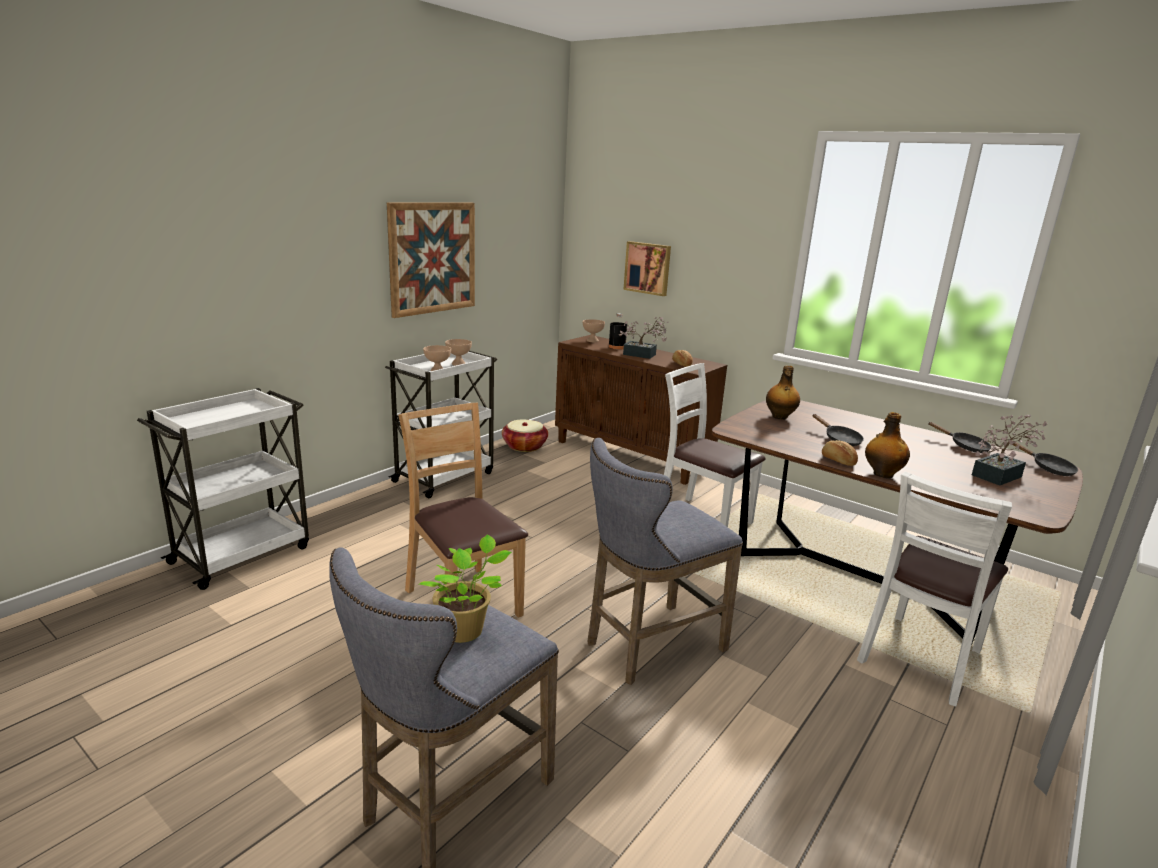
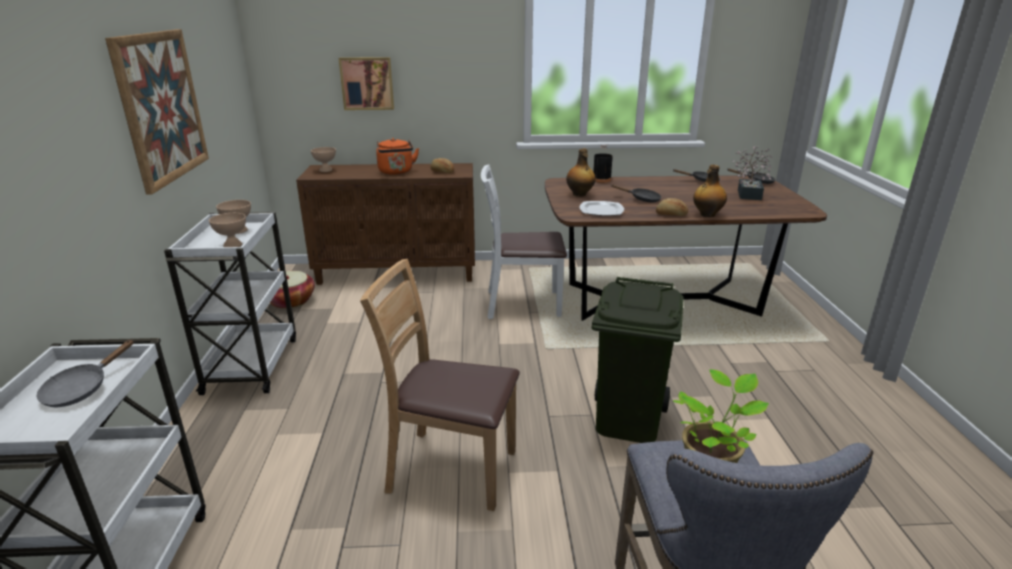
camera: 40 degrees left, 5 degrees up
grey stool [587,438,743,685] -> green trash can [592,277,684,443]
black bottle [608,313,627,350] -> black bottle moved to [593,144,613,183]
potted plant [619,317,668,359] -> orange kettle [376,138,419,175]
white chair [857,472,1012,707] -> none
none -> grey frying pan [36,339,134,407]
none -> plate [580,201,624,216]

